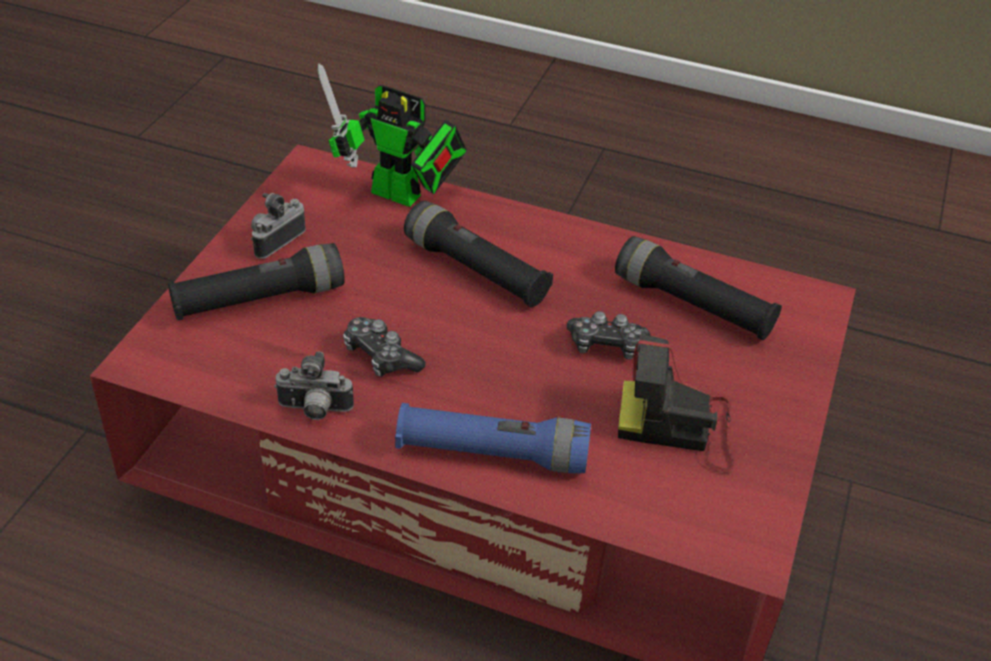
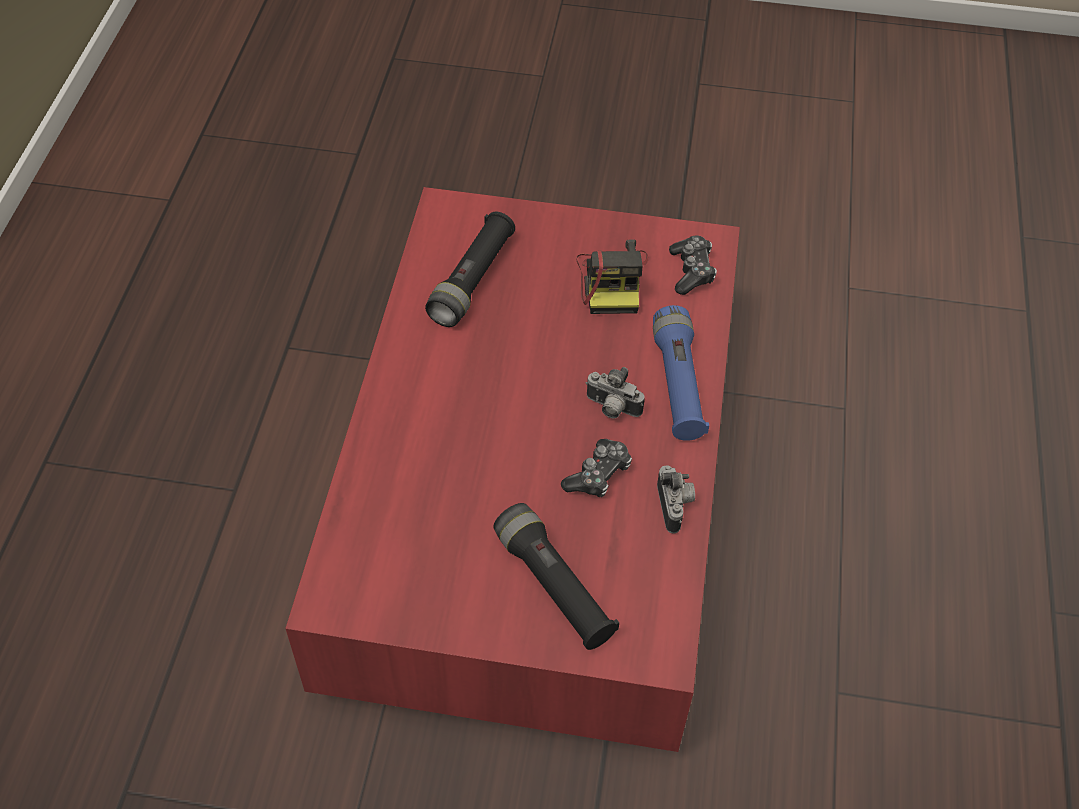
camera: 100 degrees left, 10 degrees up
camera [251,193,306,259] -> camera moved to [586,367,645,419]
toy robot [317,63,467,207] -> none
black flashlight [404,201,553,307] -> none
game controller [567,311,651,360] -> game controller moved to [669,235,717,295]

